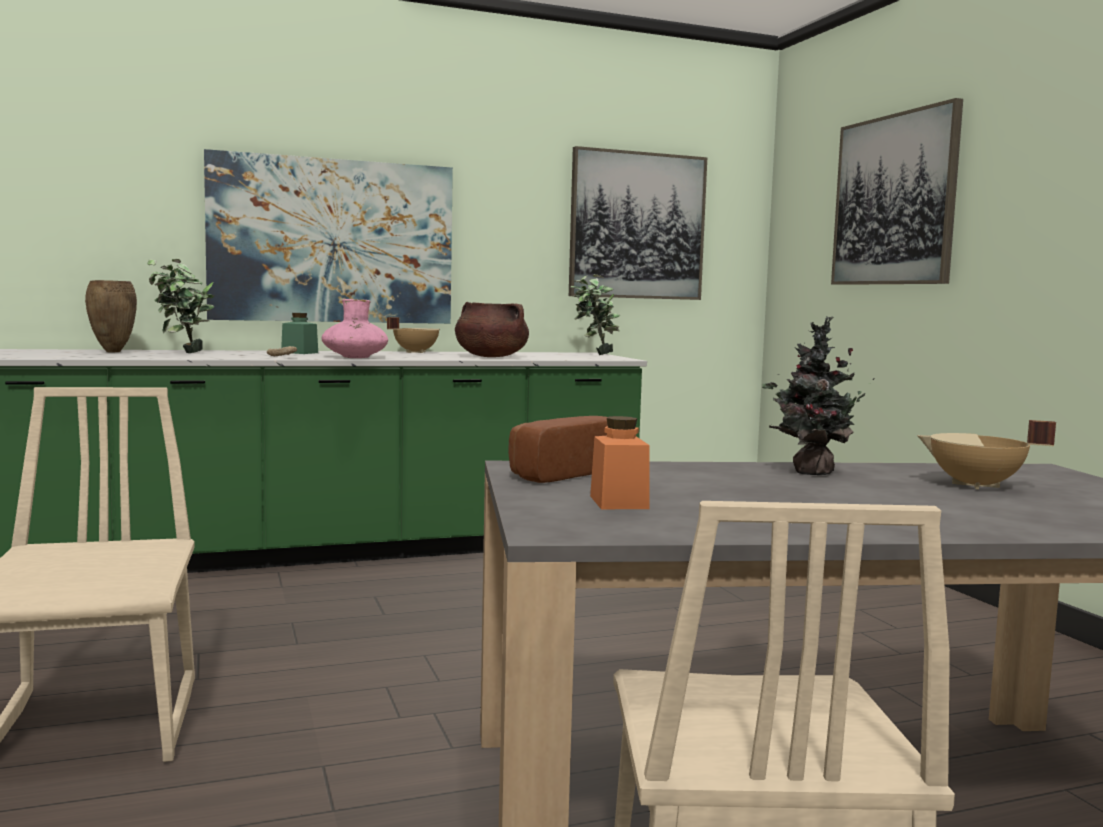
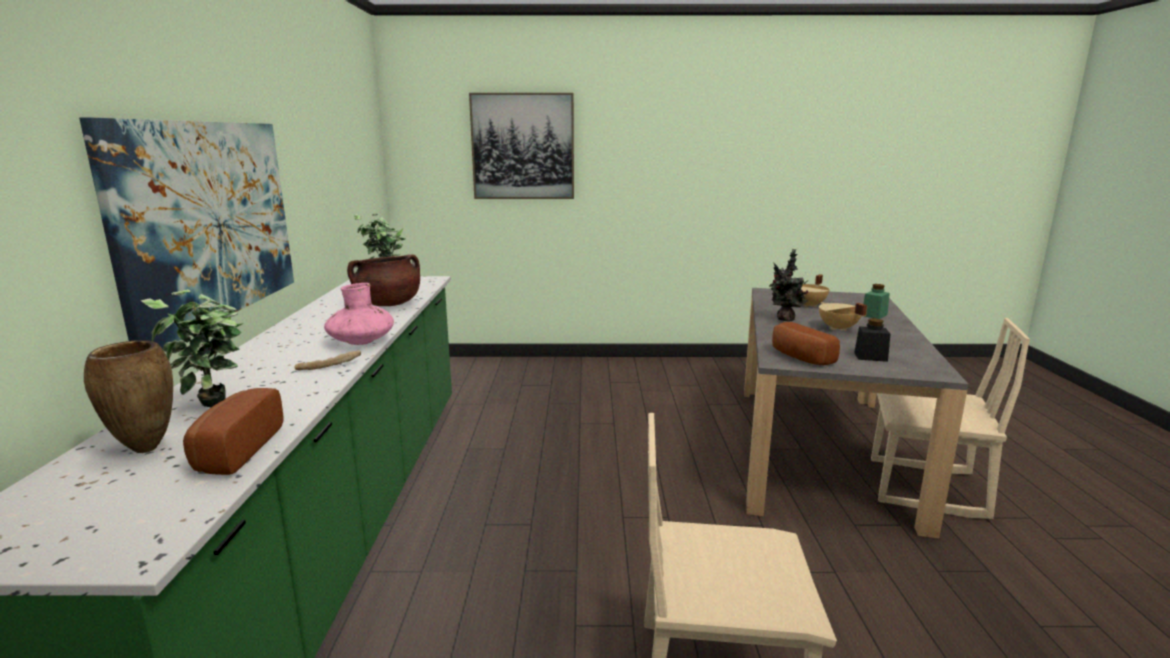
camera: 70 degrees left, 10 degrees up
green jar [281,313,318,354] -> green jar moved to [863,284,890,319]
beige cooking pot [387,317,440,353] -> beige cooking pot moved to [819,302,867,331]
picture [569,146,707,300] -> none
orange jar [590,416,650,509] -> black jar [854,318,891,362]
none -> bread [183,388,284,475]

